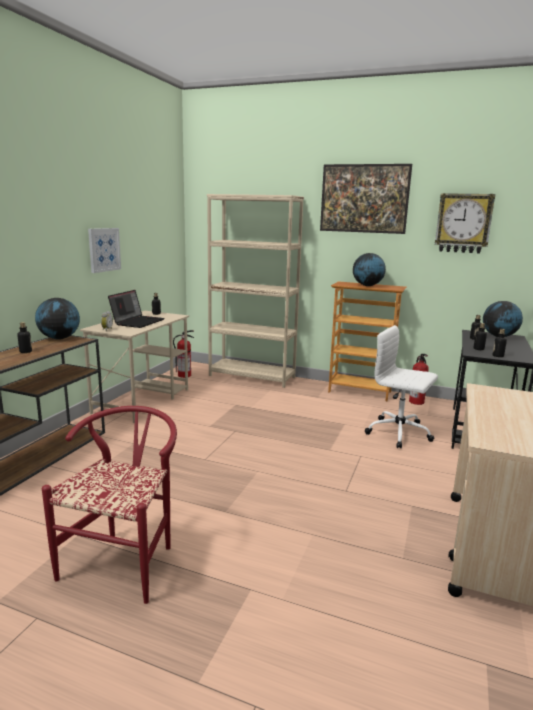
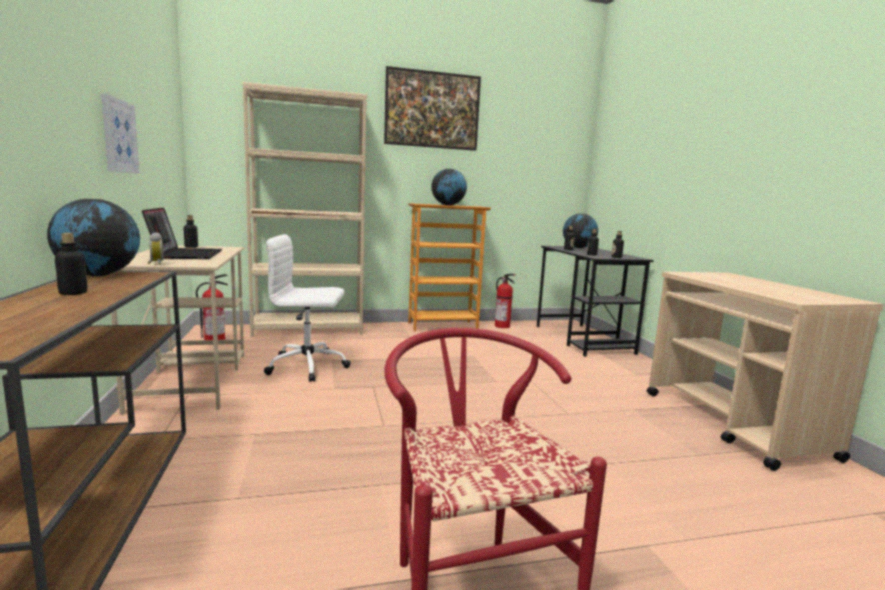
camera: 35 degrees left, 5 degrees down
white office chair [365,325,438,449] -> white office chair moved to [264,234,351,382]
wall clock [435,193,495,254] -> none

